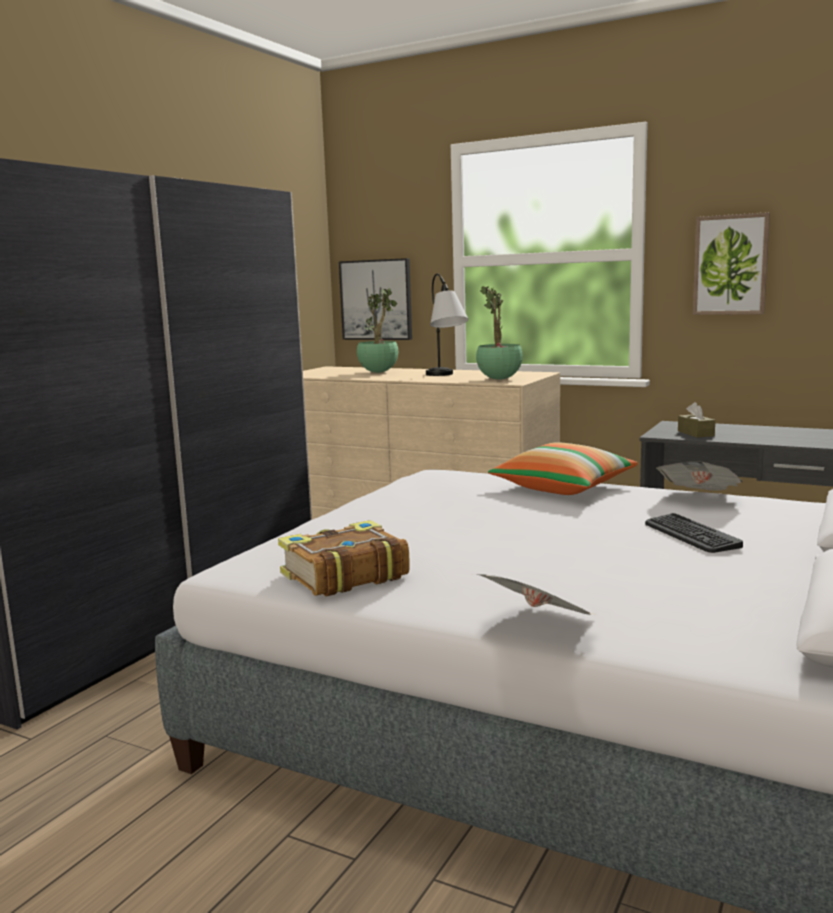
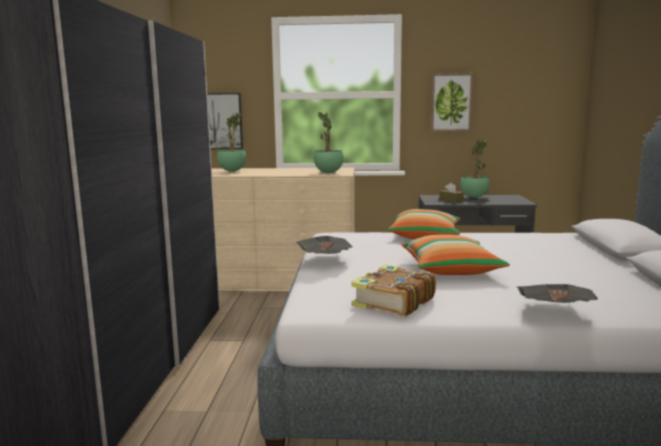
camera: 25 degrees left, 0 degrees up
table lamp [426,273,468,376] -> none
keyboard [645,513,743,553] -> none
newspaper [656,461,742,491] -> newspaper moved to [296,236,353,254]
none -> pillow [401,235,510,275]
none -> potted plant [460,139,490,198]

